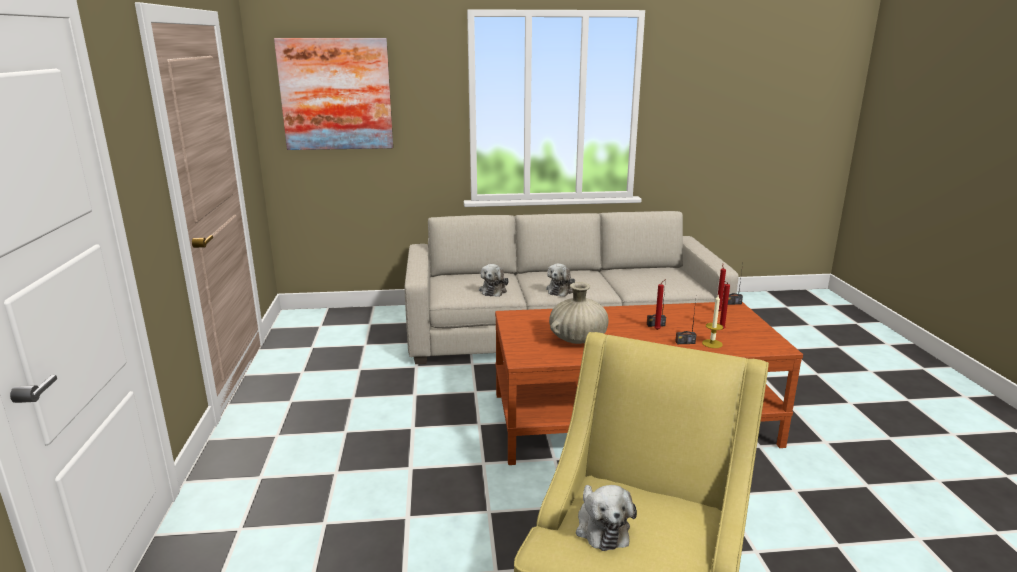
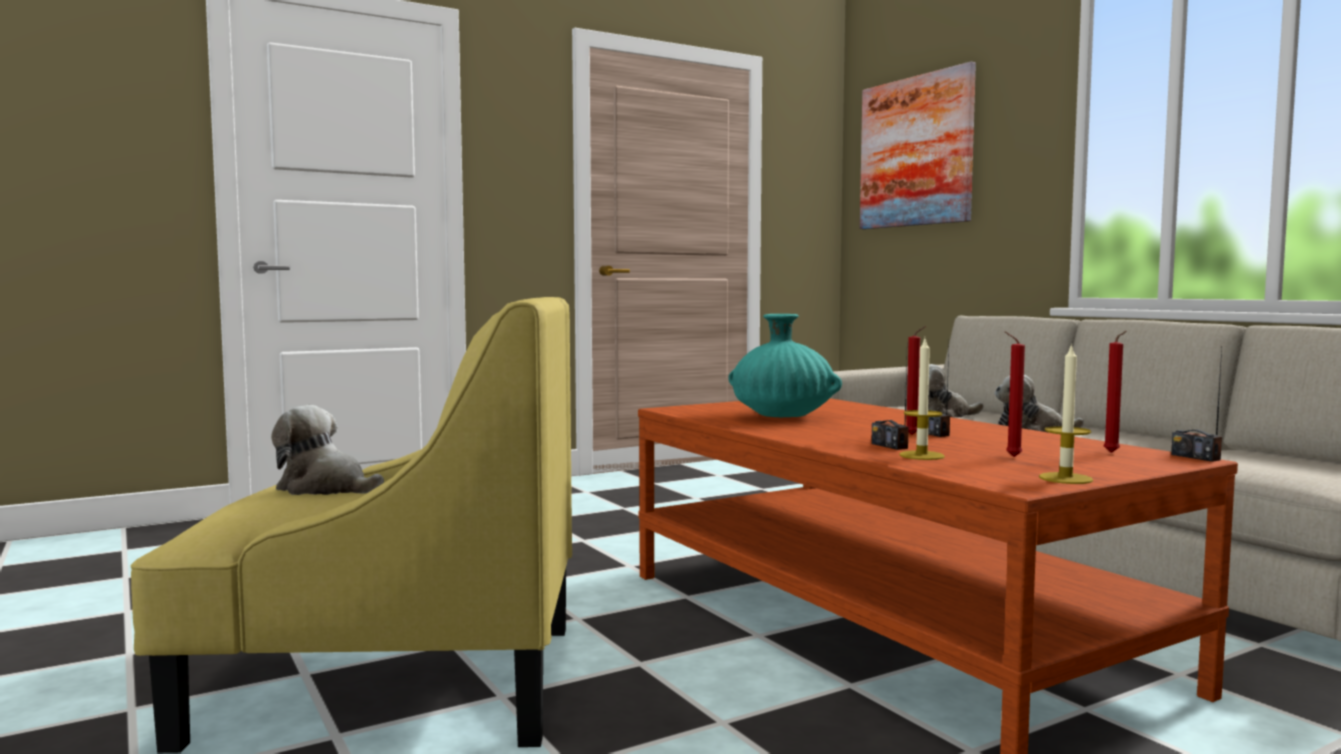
camera: 65 degrees right, 15 degrees down
beige vase [549,282,608,344] -> turquoise vase [728,314,842,417]
plush toy [576,485,637,551] -> plush toy turned 60 degrees clockwise [271,405,384,495]
none -> candle [1039,343,1093,484]

